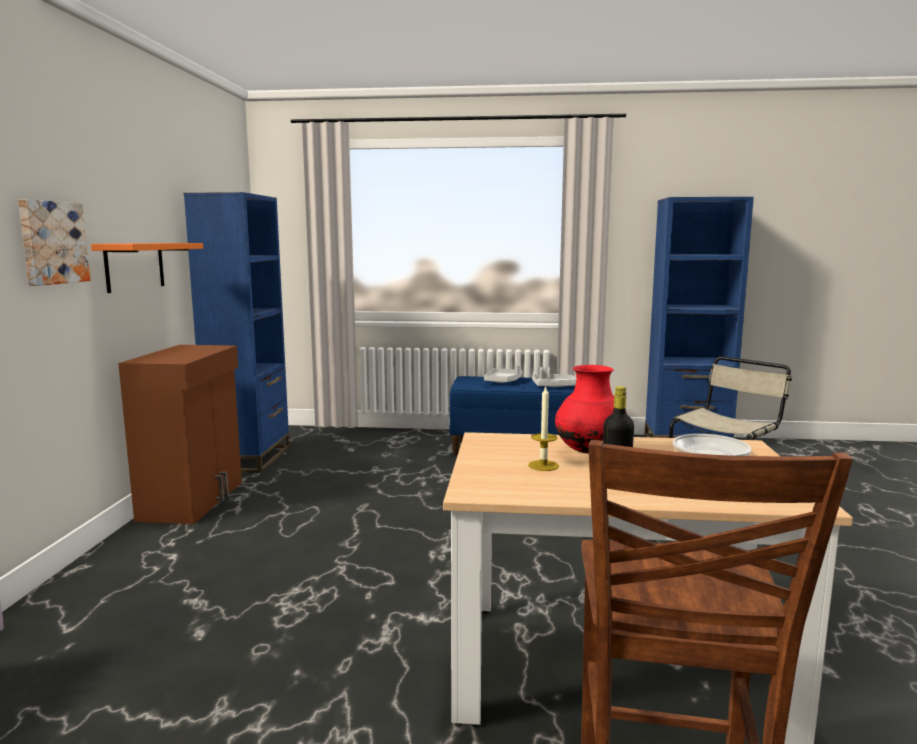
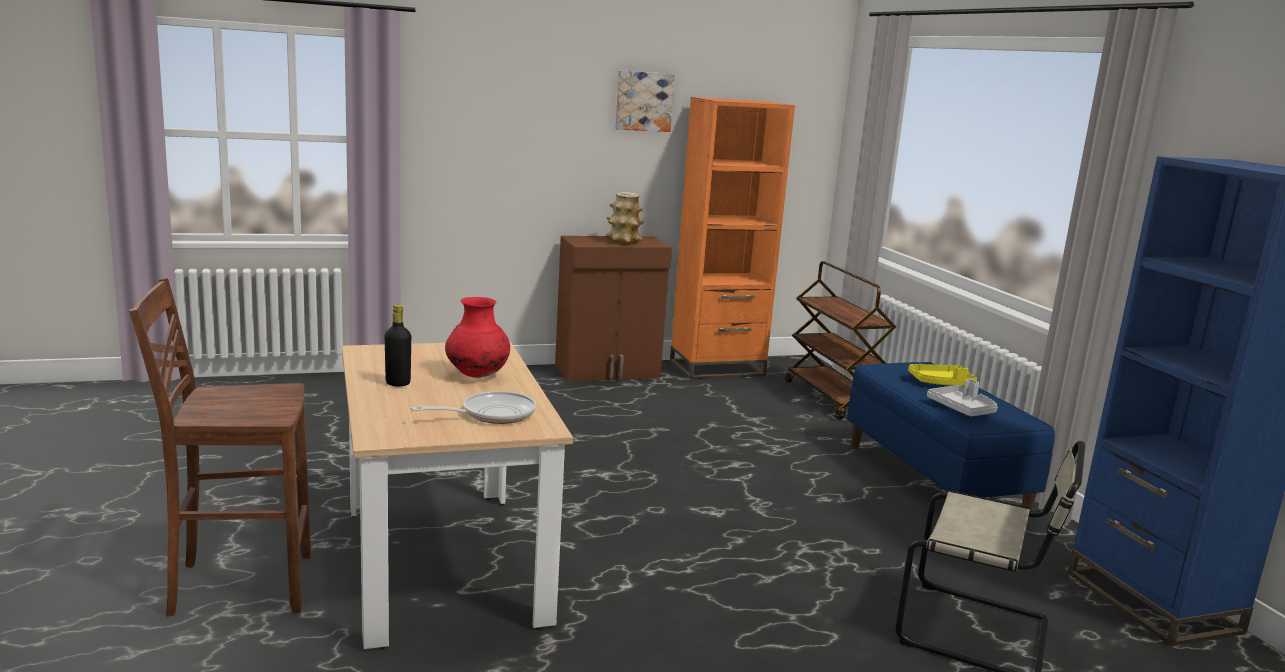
camera: 65 degrees right, 5 degrees up
picture [18,199,91,286] -> picture moved to [615,70,675,132]
orange shelf [91,243,203,293] -> none
blue bookcase [184,192,290,473] -> orange bookcase [670,97,795,379]
grey tray [484,364,522,383] -> yellow tray [908,364,978,386]
candle [528,385,559,471] -> none
none -> vase [605,192,644,245]
none -> brown cart [785,261,896,420]

